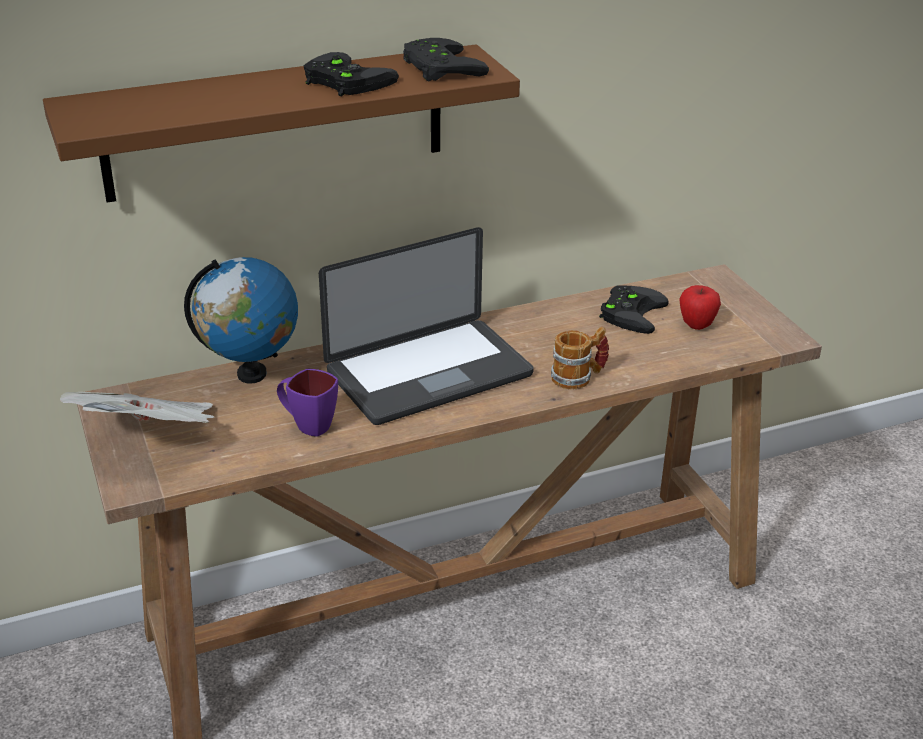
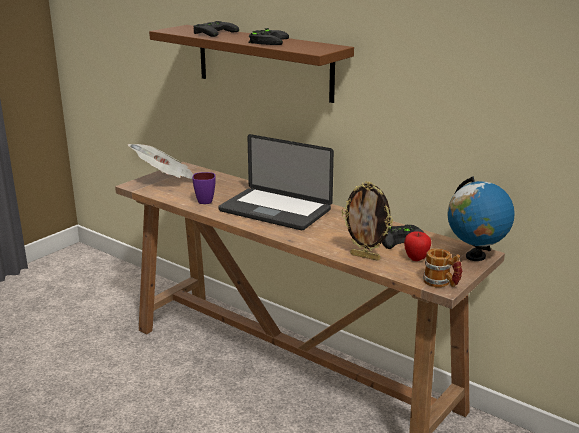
camera: 60 degrees right, 10 degrees down
globe [184,257,298,384] -> globe moved to [447,176,515,261]
black game controller [403,38,489,82] -> black game controller moved to [193,21,239,37]
mug [551,327,609,389] -> mug moved to [423,248,462,287]
none -> picture frame [342,181,393,261]

